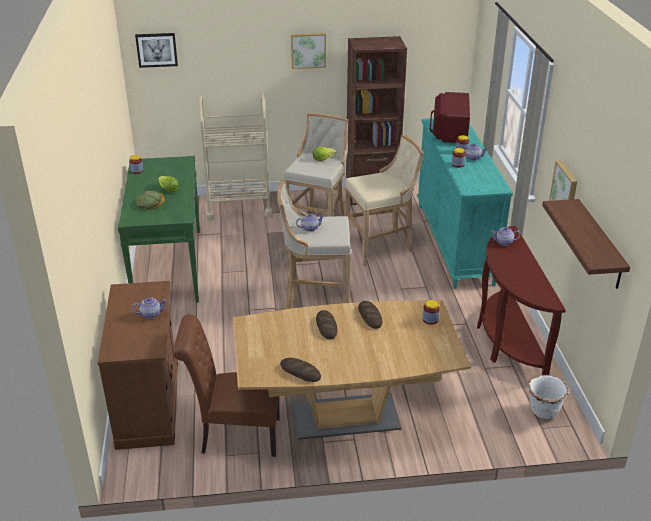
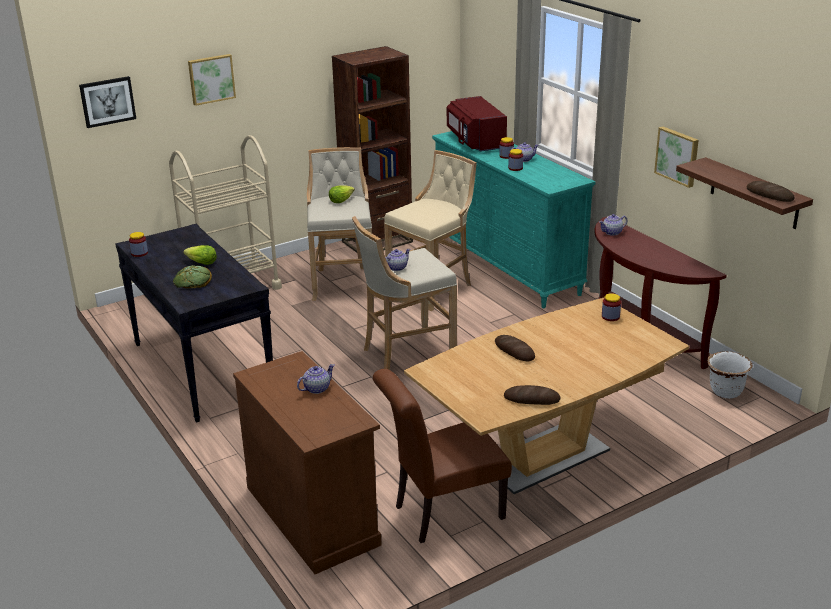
camera: 25 degrees left, 5 degrees down
green console table [118,156,200,303] -> black console table [115,224,273,423]
picture [291,33,326,69] -> picture moved to [188,54,236,106]
bread [358,301,382,329] -> bread moved to [747,181,795,202]

